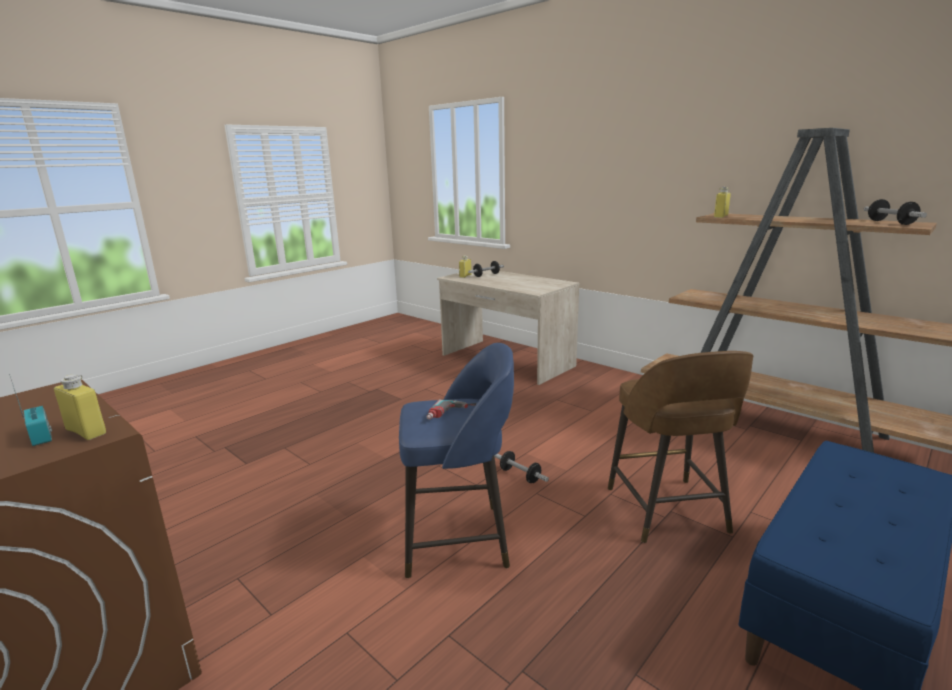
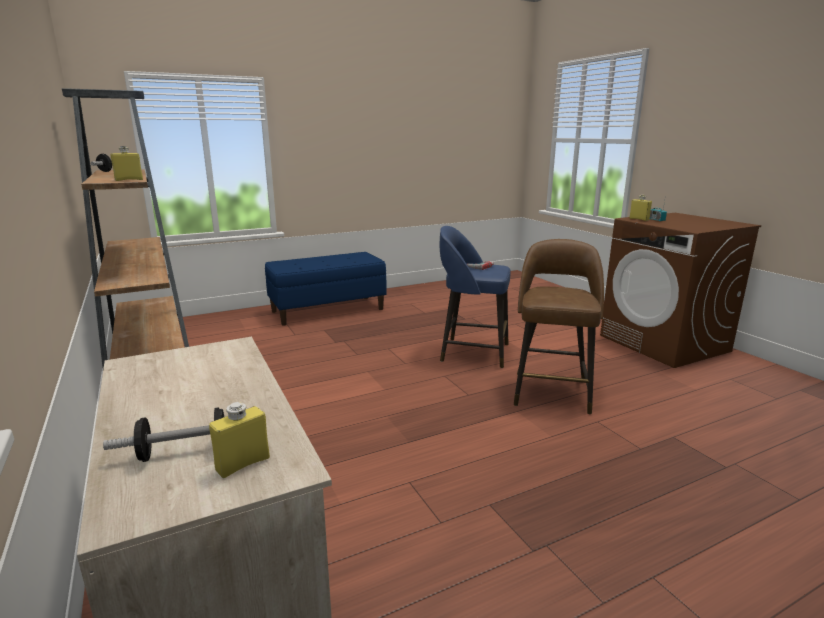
camera: 160 degrees left, 0 degrees up
dumbbell [494,451,549,483] -> none
brown stool [608,351,754,543] -> brown stool moved to [514,239,604,414]

